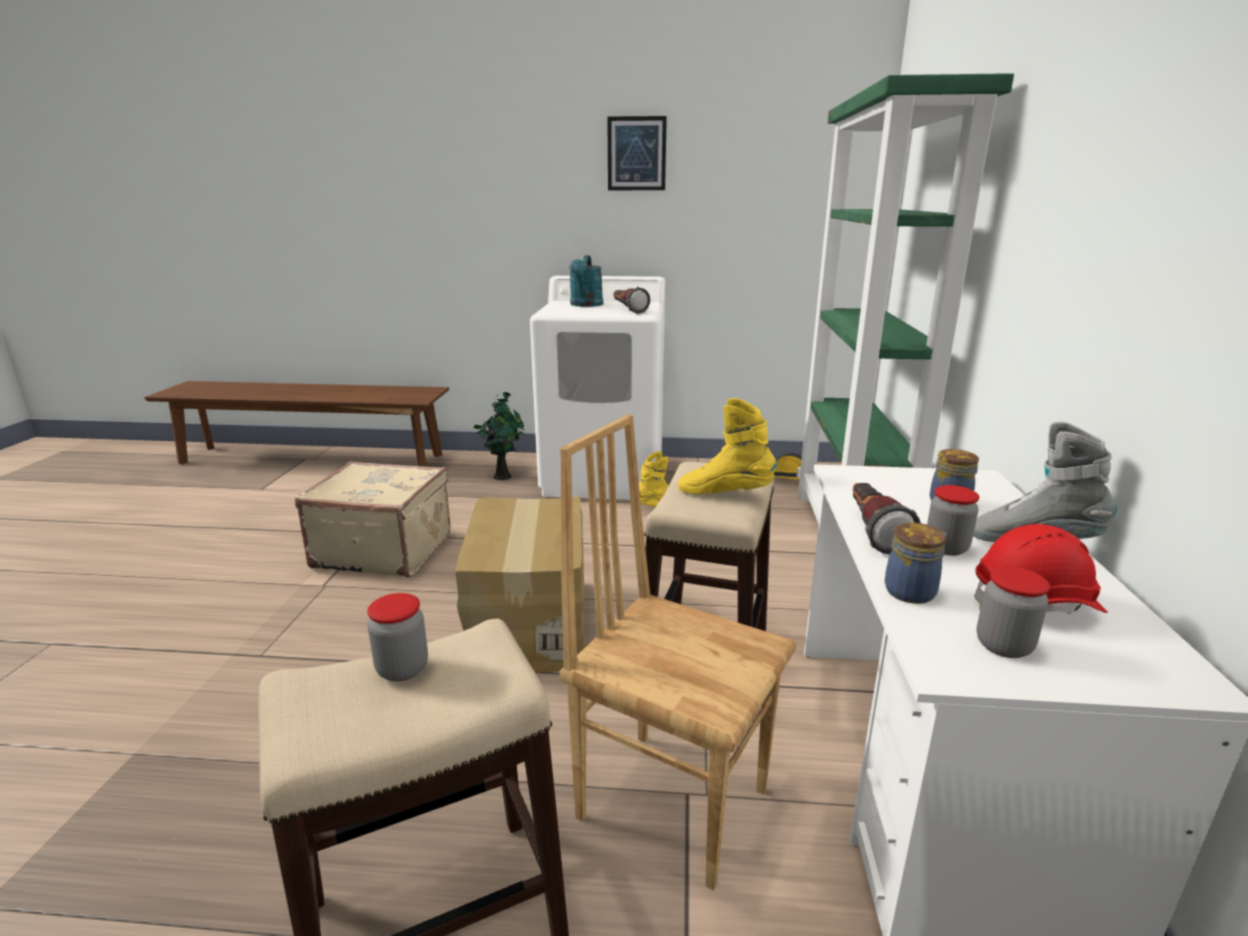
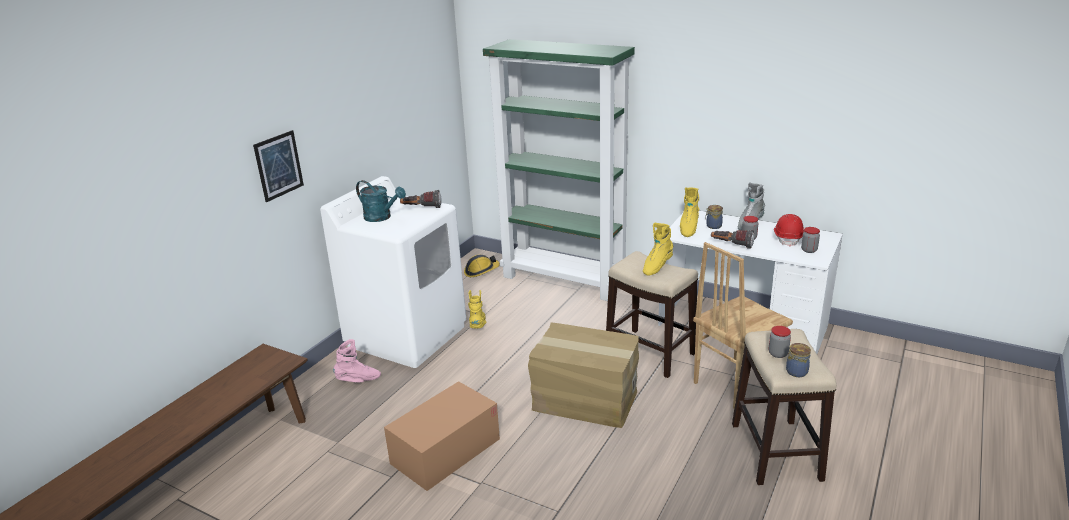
camera: 65 degrees left, 5 degrees up
beige suitcase [295,461,451,577] -> cardboard box [384,381,500,491]
potted plant [473,392,524,480] -> pink boot [333,339,381,383]
picture [607,116,667,190] -> picture moved to [253,130,304,202]
jar [885,523,946,604] -> jar moved to [786,343,811,377]
none -> yellow boot [680,187,699,237]

